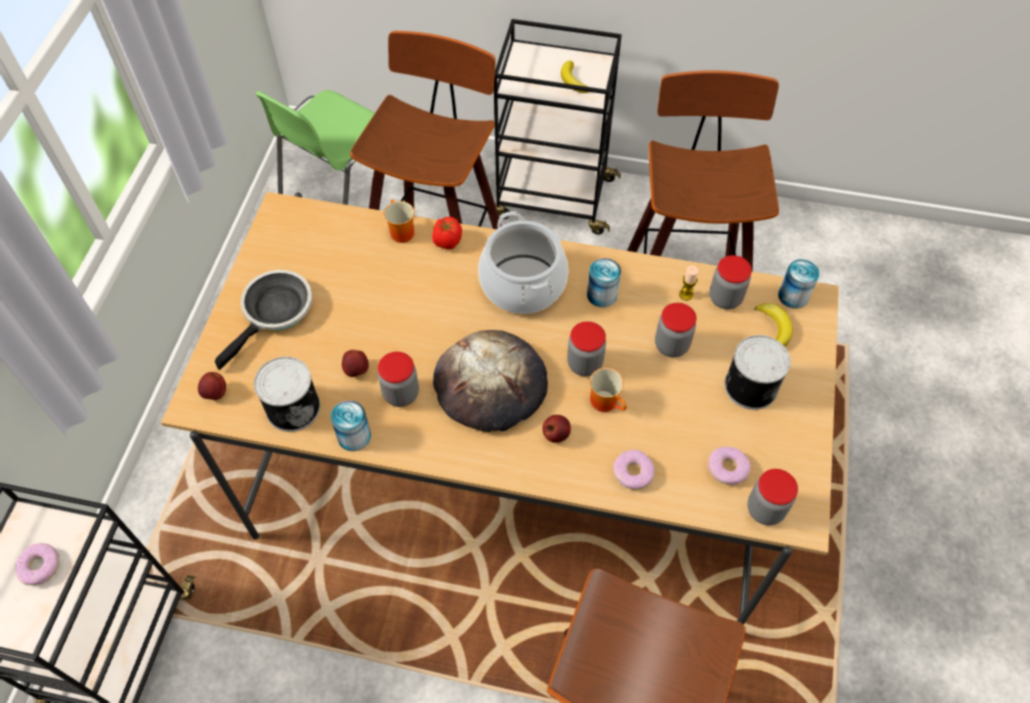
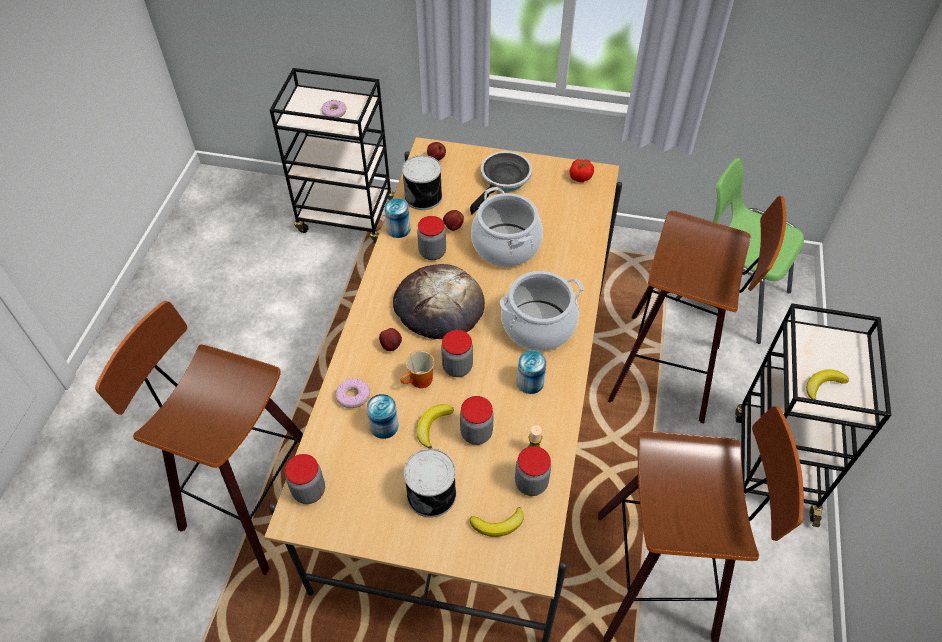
camera: 90 degrees right, 5 degrees down
frying pan [215,270,312,370] -> frying pan turned 90 degrees counterclockwise [470,151,532,215]
mug [384,199,414,243] -> none
tomato [432,217,462,249] -> tomato moved to [570,159,594,182]
donut [708,447,751,486] -> none
can [778,259,820,309] -> can moved to [366,394,398,439]
none -> banana [417,404,454,449]
none -> cooking pot [471,187,543,267]

